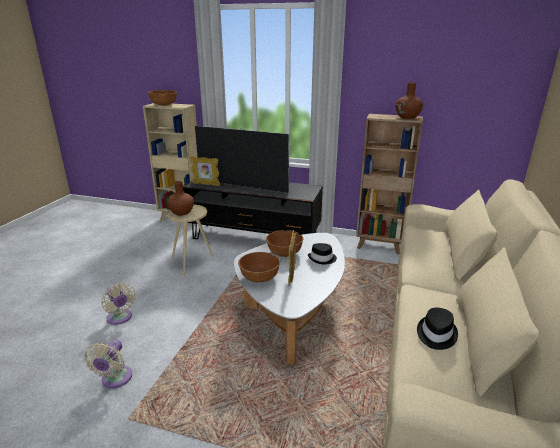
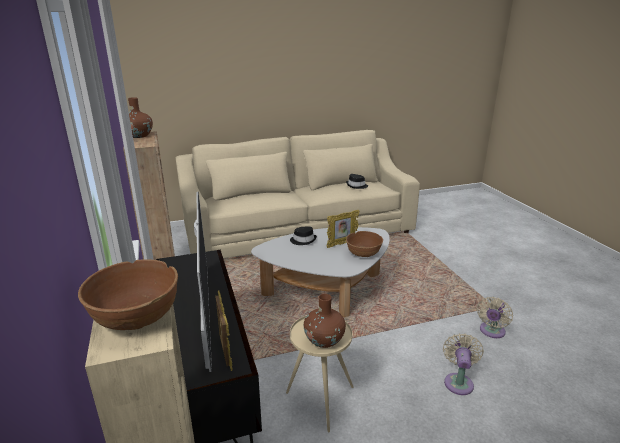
camera: 125 degrees left, 0 degrees up
beige fan [84,339,132,388] -> beige fan turned 150 degrees clockwise [477,297,513,338]
brown bowl [266,230,303,257] -> none

